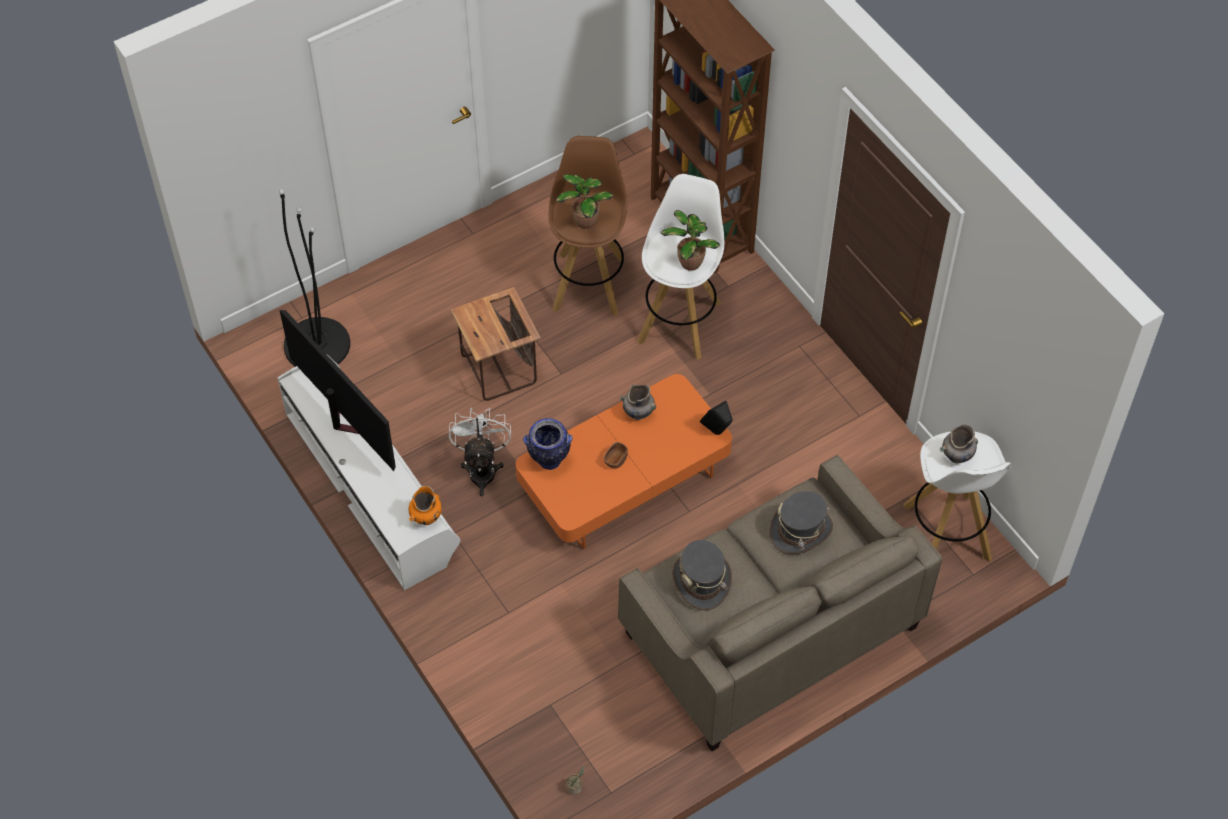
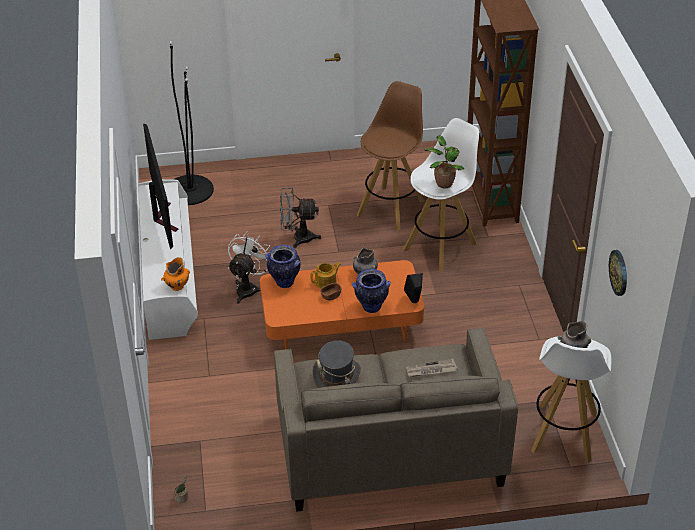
camera: 25 degrees right, 15 degrees down
side table [451,287,541,401] -> grey fan [280,187,321,248]
potted plant [556,174,613,229] -> none
grey hat [770,491,833,554] -> newspaper [406,359,457,377]
none -> teapot [310,262,341,288]
none -> vase [352,269,391,313]
none -> wall clock [609,250,627,296]

